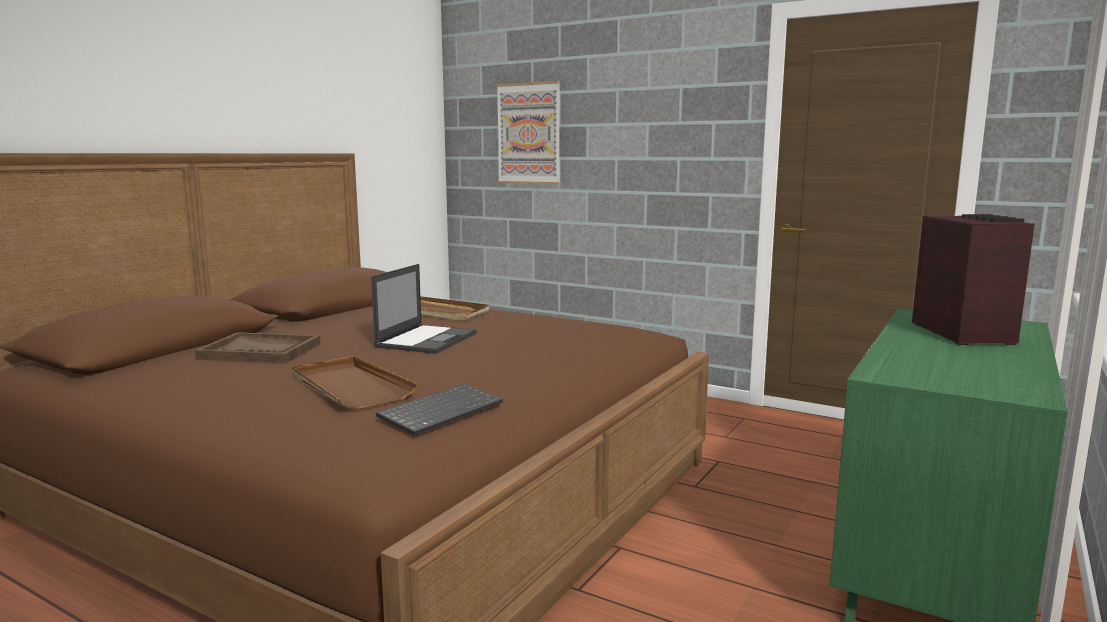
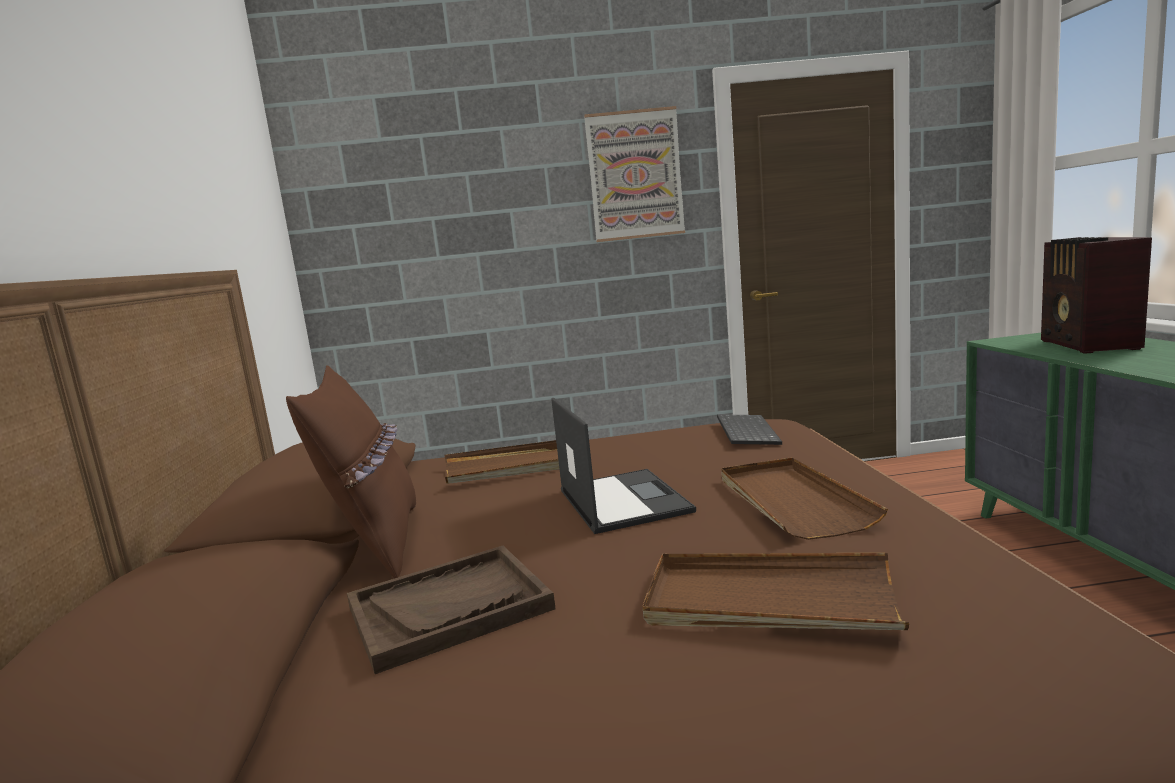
camera: 35 degrees left, 0 degrees up
keyboard [376,384,503,436] -> keyboard moved to [717,414,782,445]
picture [496,81,560,184] -> picture moved to [584,106,685,242]
radio [912,214,1035,345] -> radio turned 135 degrees counterclockwise [1041,237,1152,354]
none -> brown pillow [286,365,416,578]
none -> brown tray [721,457,888,540]

